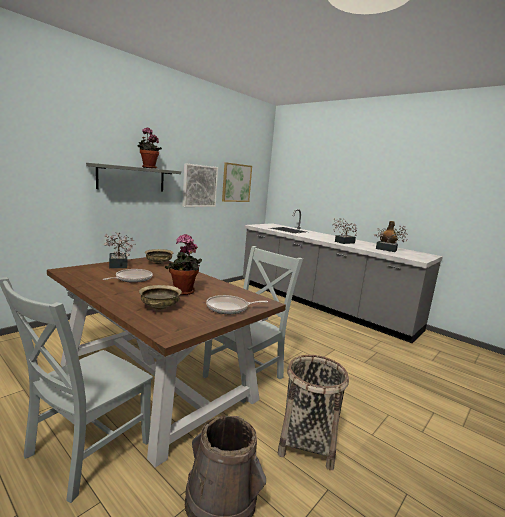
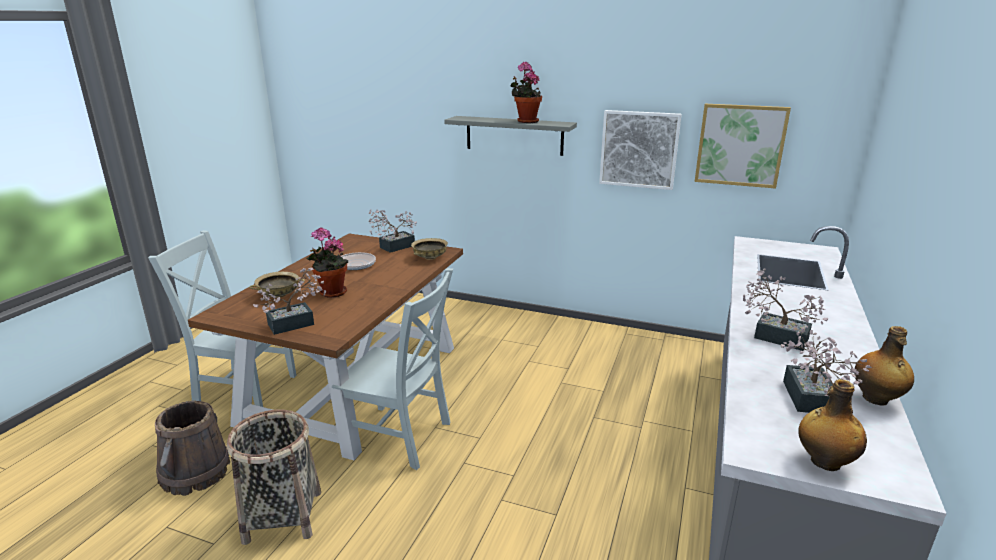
camera: 70 degrees right, 10 degrees up
frying pan [206,295,268,314] -> potted plant [253,268,326,335]
none -> bottle [798,379,867,471]

